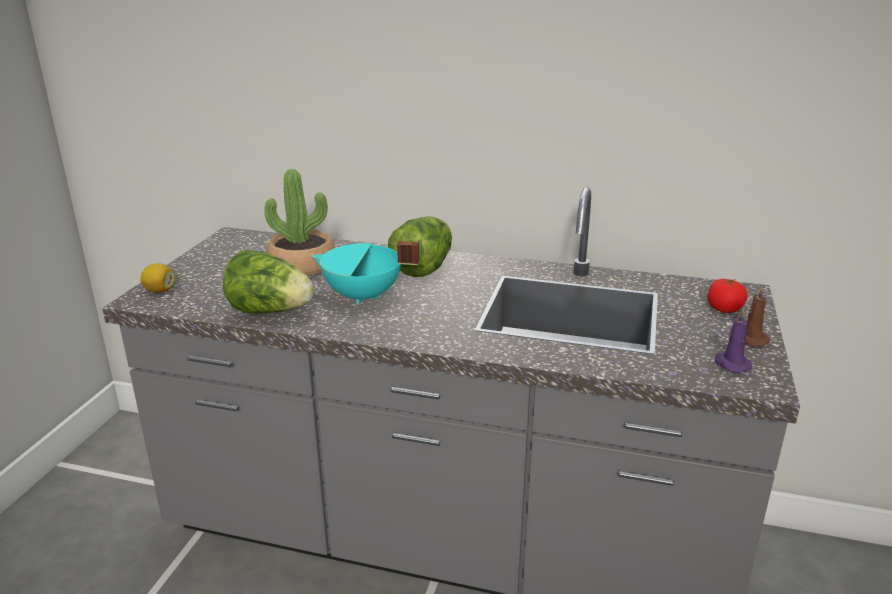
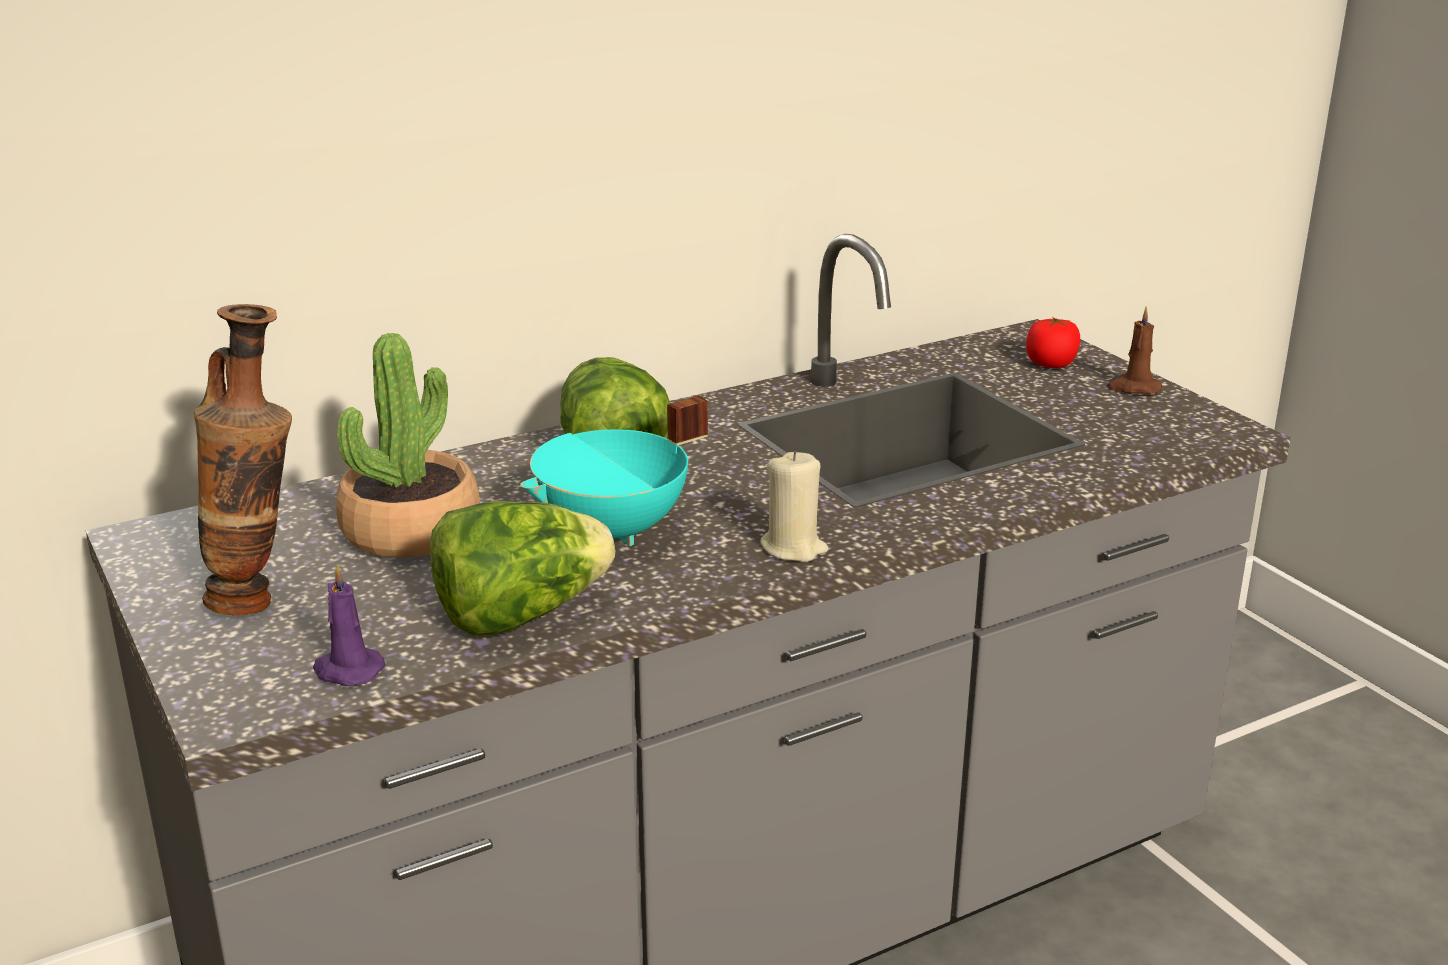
camera: 45 degrees left, 0 degrees up
lemon [140,263,175,293] -> none
purple candle [715,308,752,373] -> purple candle moved to [313,565,385,686]
none -> vase [194,304,292,615]
none -> beige candle [760,451,828,562]

